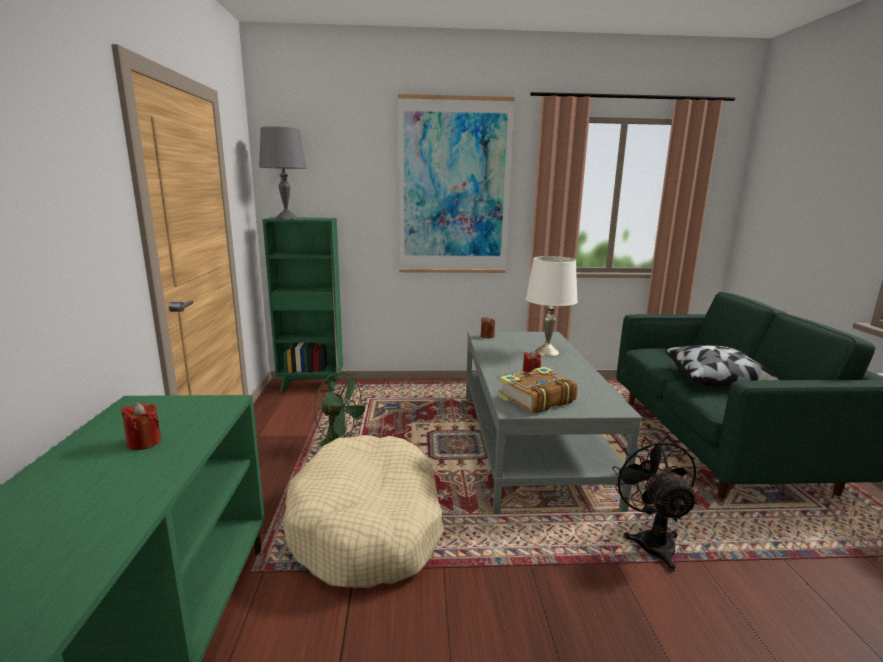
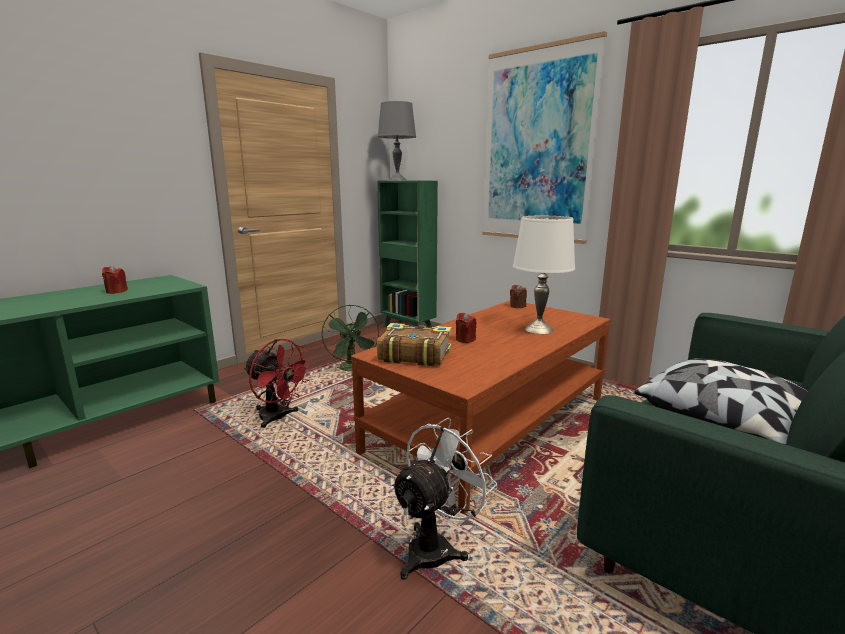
camera: 45 degrees right, 0 degrees up
beige dog bed [283,435,444,588] -> red fan [244,339,312,428]
grey coffee table [466,332,642,514] -> brown coffee table [351,301,610,514]
black fan [612,436,698,572] -> white fan [390,418,497,580]

